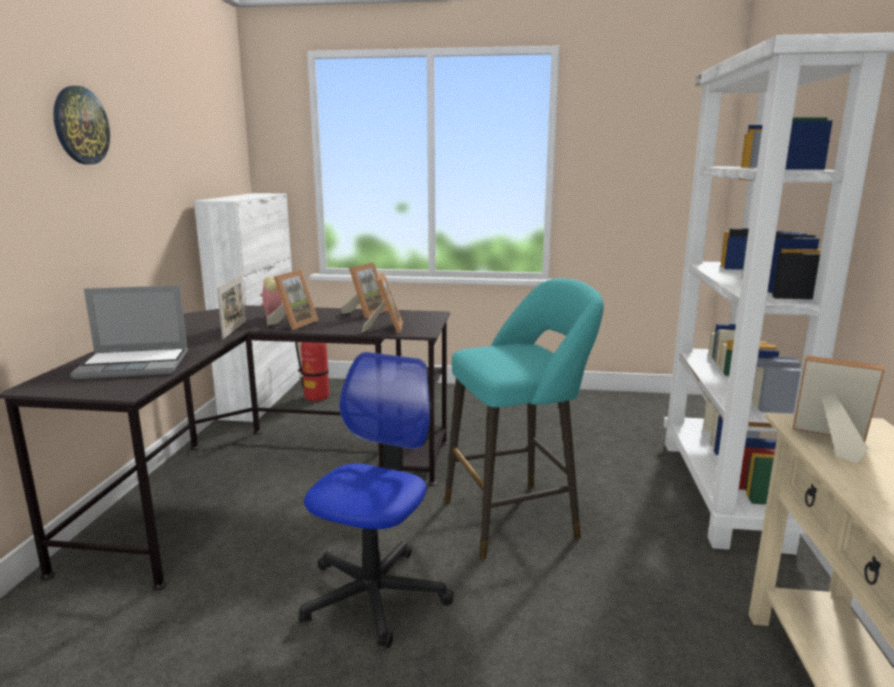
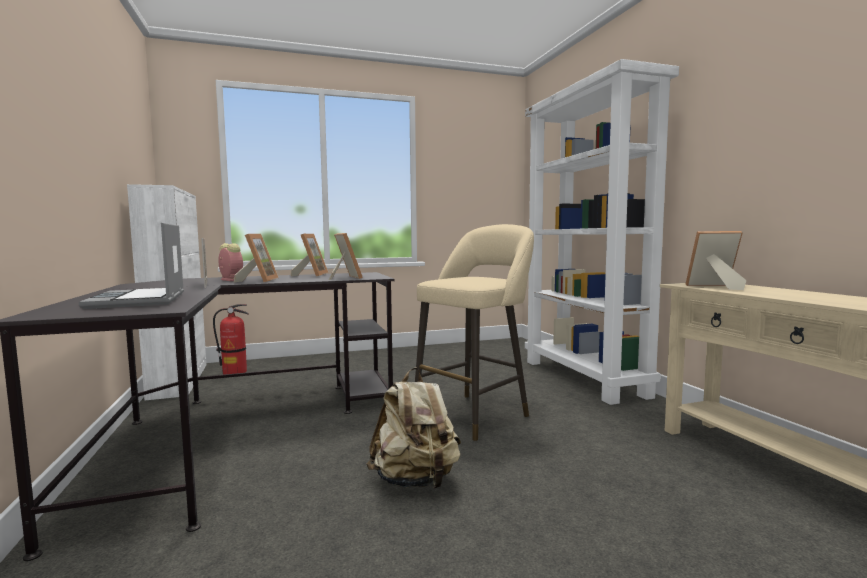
camera: 25 degrees left, 10 degrees down
wall clock [53,86,110,164] -> none
laptop [70,285,188,379] -> laptop turned 105 degrees clockwise [79,223,184,309]
office chair [299,352,454,648] -> beige backpack [367,367,461,489]
turquoise stool [444,278,604,559] -> beige stool [415,224,534,441]

